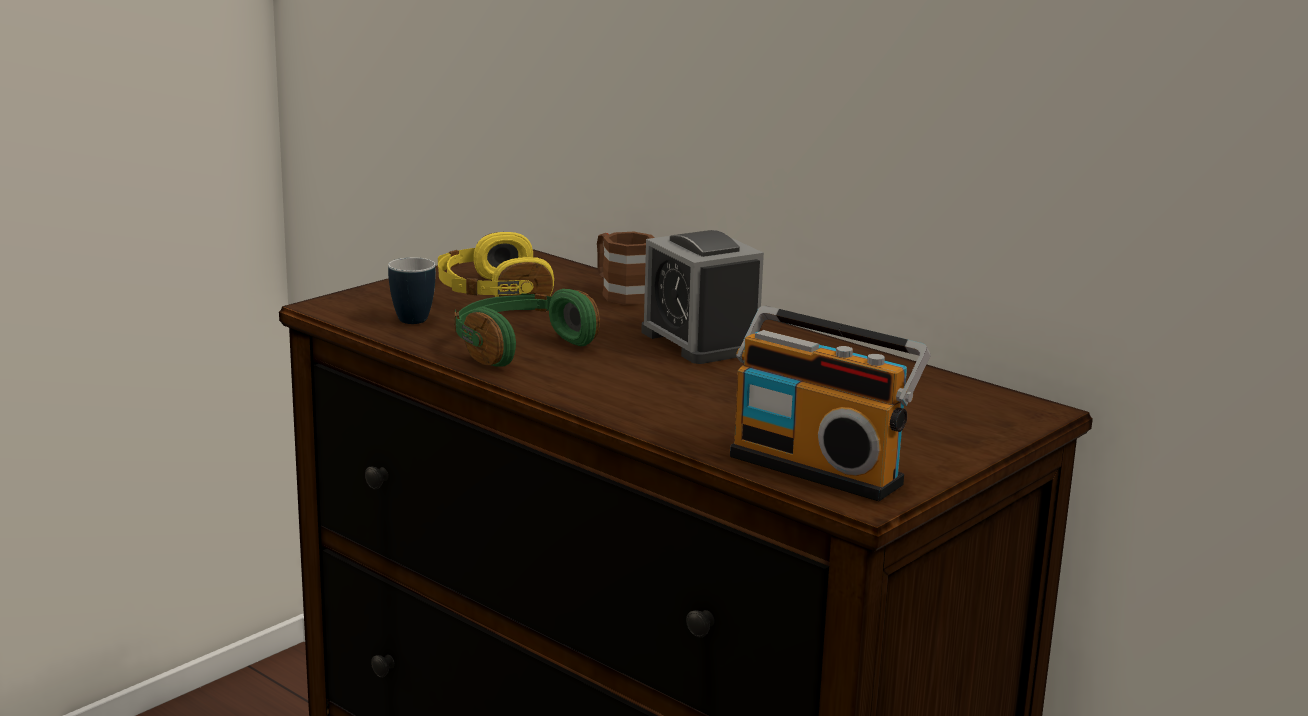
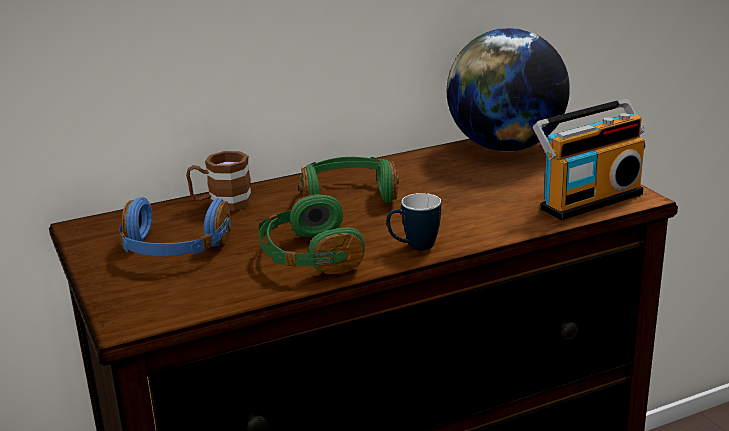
camera: 65 degrees left, 5 degrees up
mug [388,257,436,324] -> mug moved to [386,193,441,251]
yellow headphones [438,232,554,297] -> blue headphones [119,197,231,256]
alarm clock [641,230,764,364] -> green headphones [299,157,399,203]
none -> globe [447,28,570,152]

